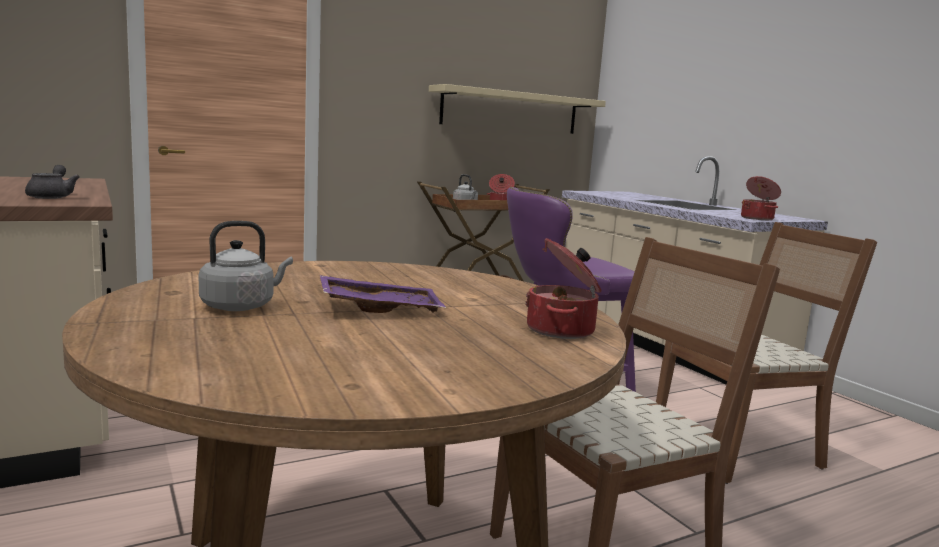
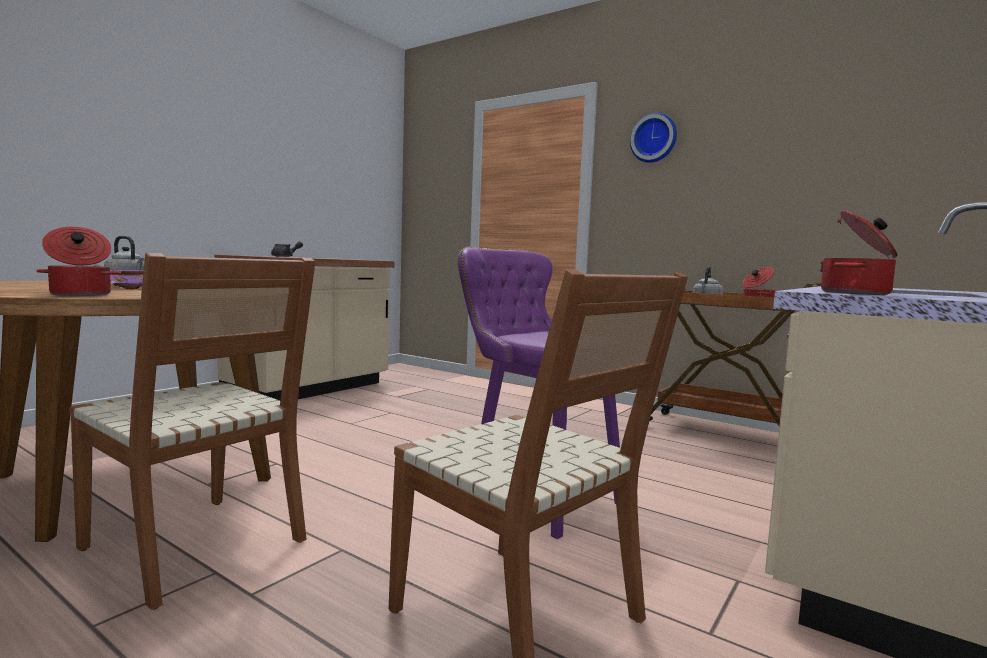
camera: 65 degrees right, 5 degrees down
beige shelf [429,84,606,134] -> none
none -> wall clock [630,113,677,163]

